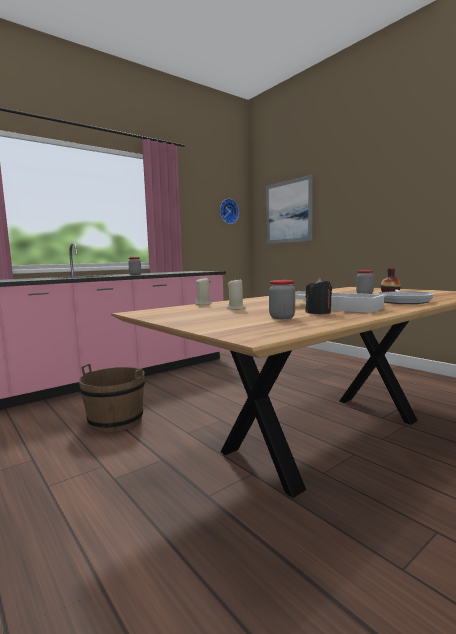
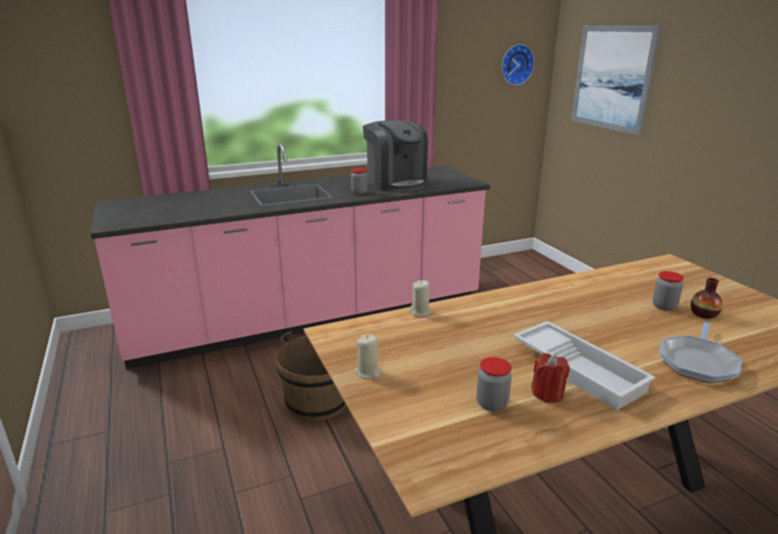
camera: 15 degrees right, 15 degrees up
beige candle [227,278,246,310] -> beige candle moved to [355,335,383,379]
black candle [305,278,332,314] -> red candle [531,353,570,403]
none -> coffee machine [363,120,428,191]

